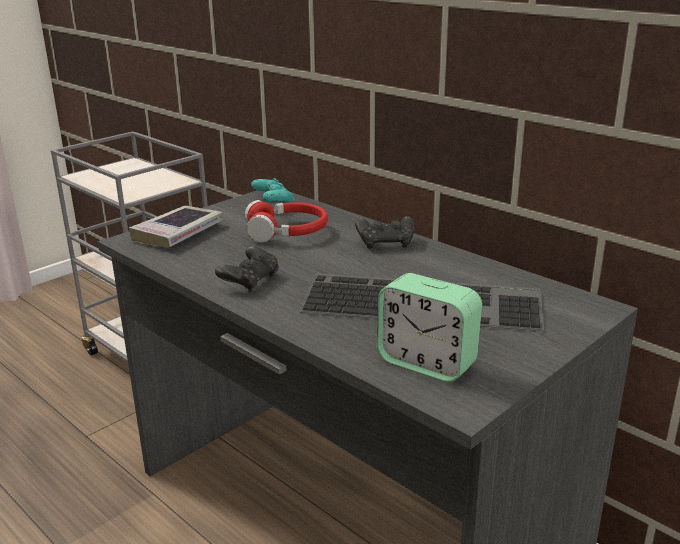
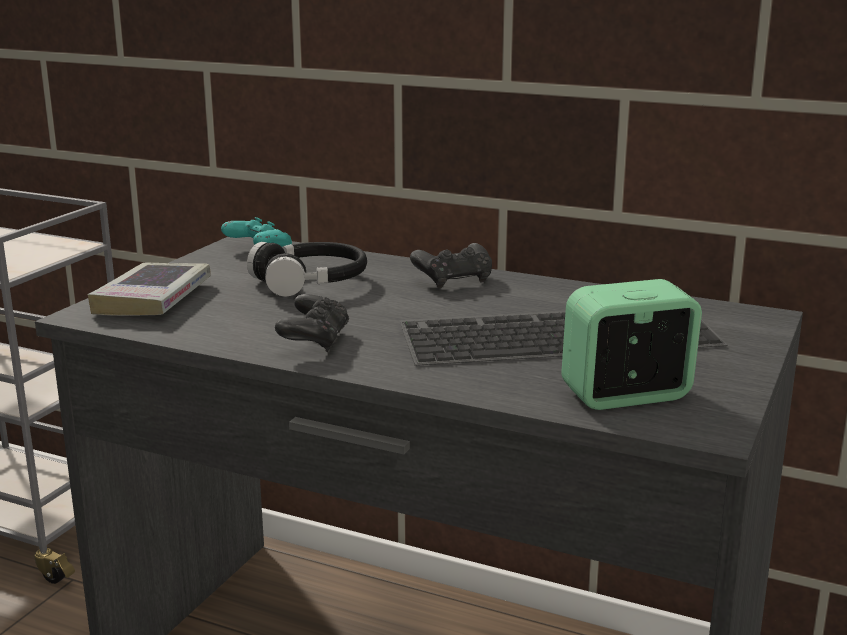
camera: 20 degrees left, 5 degrees down
red headphones [245,200,328,243] -> black headphones [247,242,367,297]
alarm clock [377,273,482,382] -> alarm clock turned 150 degrees clockwise [562,279,702,410]

